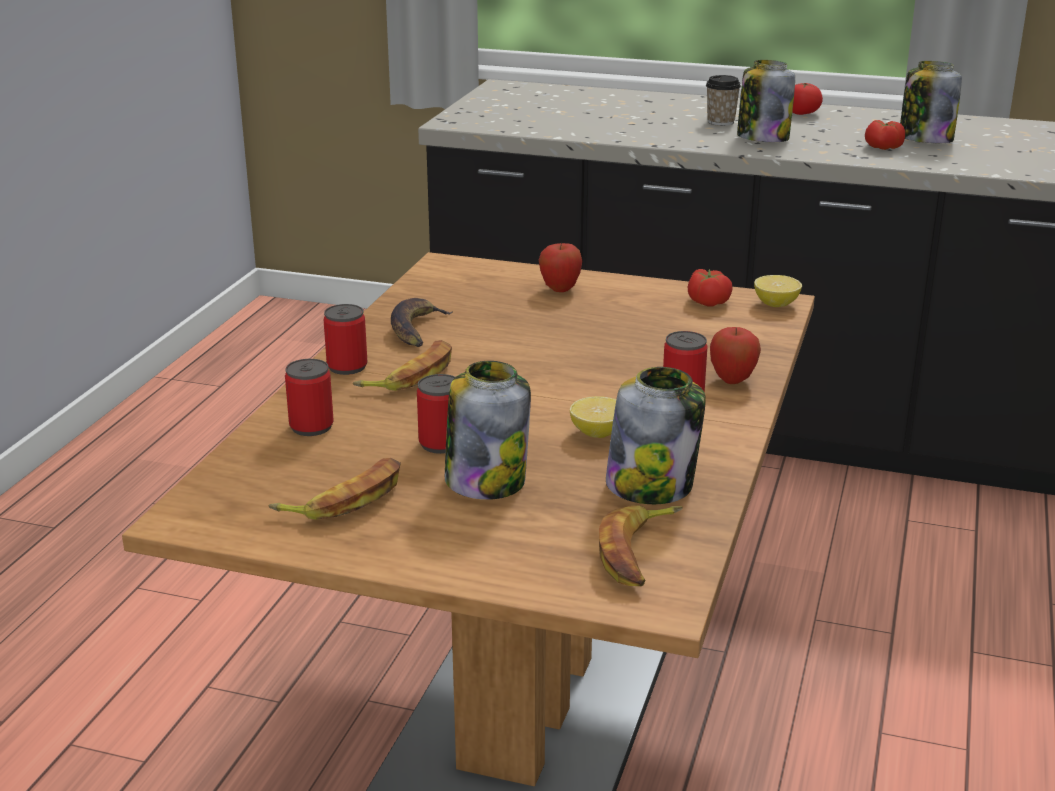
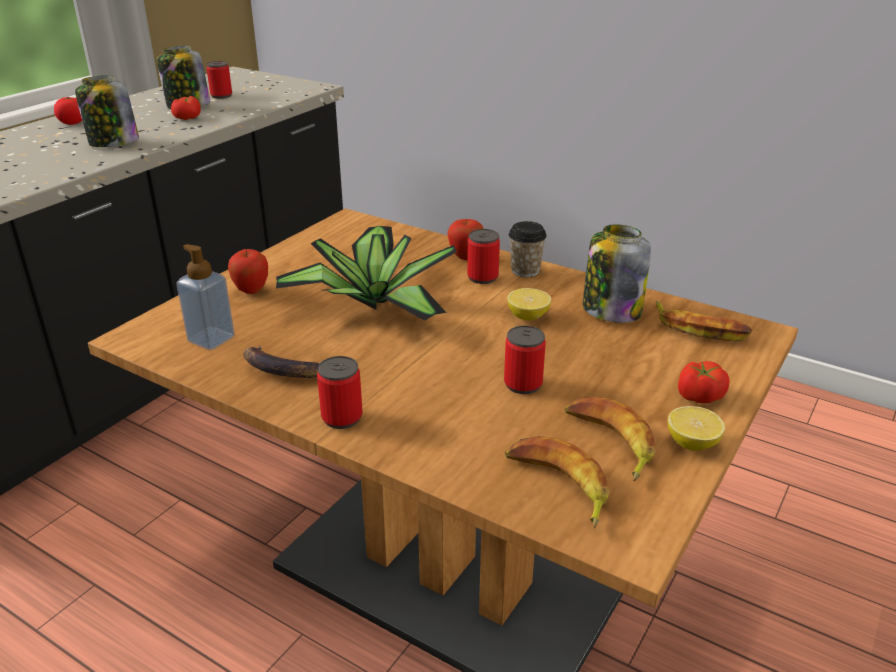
camera: 75 degrees left, 5 degrees up
can [285,359,334,436] -> can moved to [206,61,232,99]
banana [353,340,452,391] -> banana moved to [505,436,610,528]
jar [445,361,531,500] -> none
tomato [688,269,733,307] -> tomato moved to [678,361,729,403]
cup [706,75,741,126] -> cup moved to [509,221,546,277]
lemon [754,275,802,307] -> lemon moved to [668,406,725,451]
none -> soap dispenser [176,244,235,350]
none -> potted plant [276,226,457,321]

